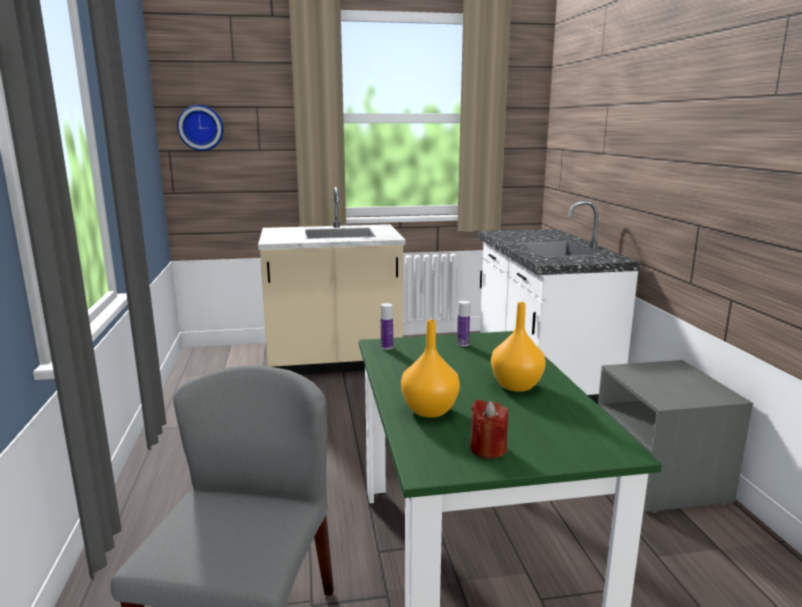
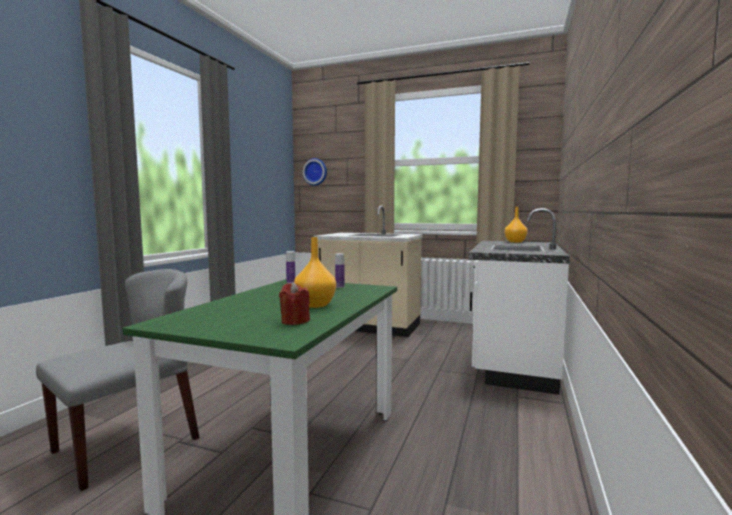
camera: 30 degrees right, 10 degrees down
orange vase [401,320,460,418] -> orange vase moved to [505,207,528,243]
red candle [470,399,508,459] -> red candle moved to [279,282,310,325]
grey nightstand [598,360,753,513] -> none

